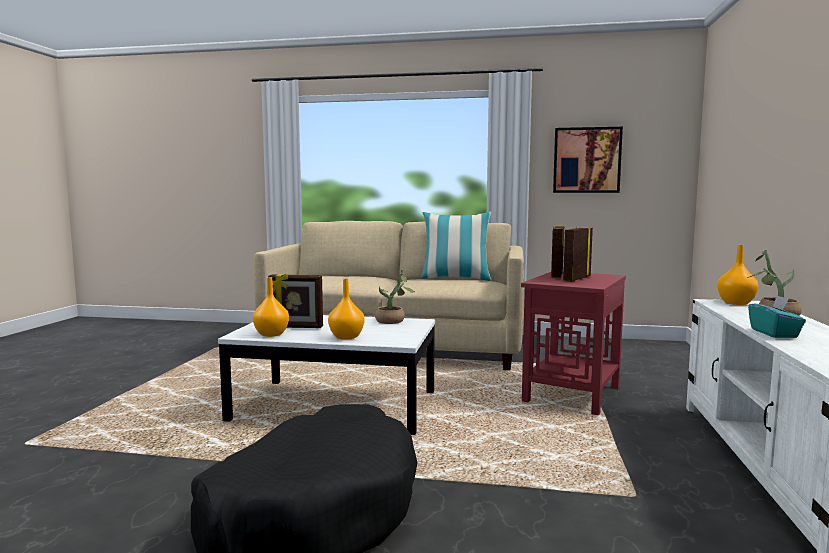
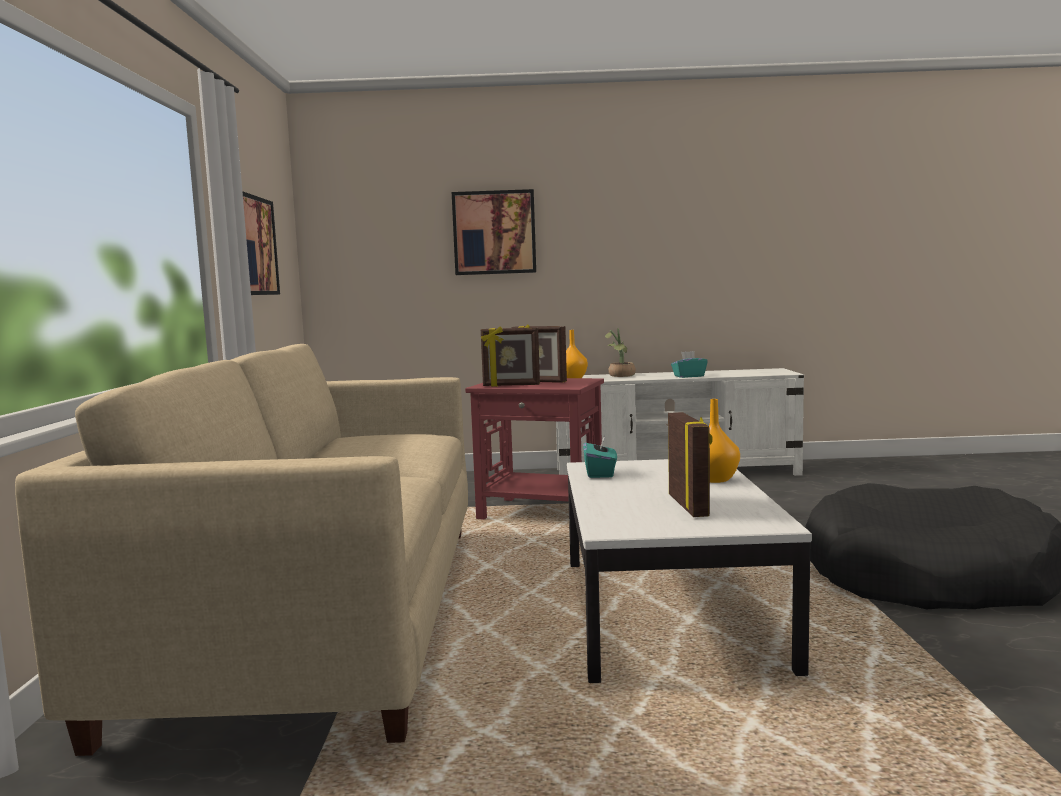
camera: 100 degrees left, 0 degrees up
orange vase [253,277,289,337] -> none
potted plant [375,270,414,324] -> turquoise tissue box [583,435,617,478]
pillow [421,212,492,281] -> none
none -> picture [452,189,536,275]

